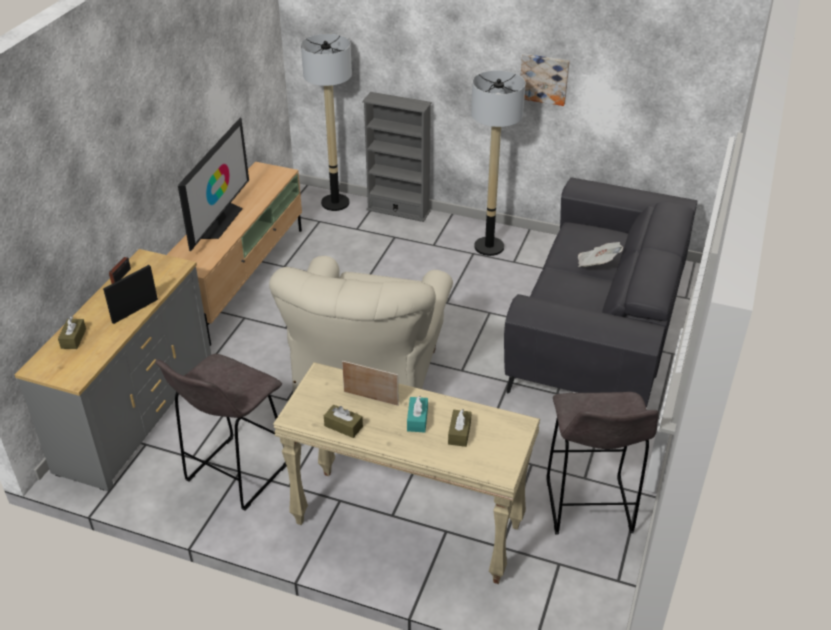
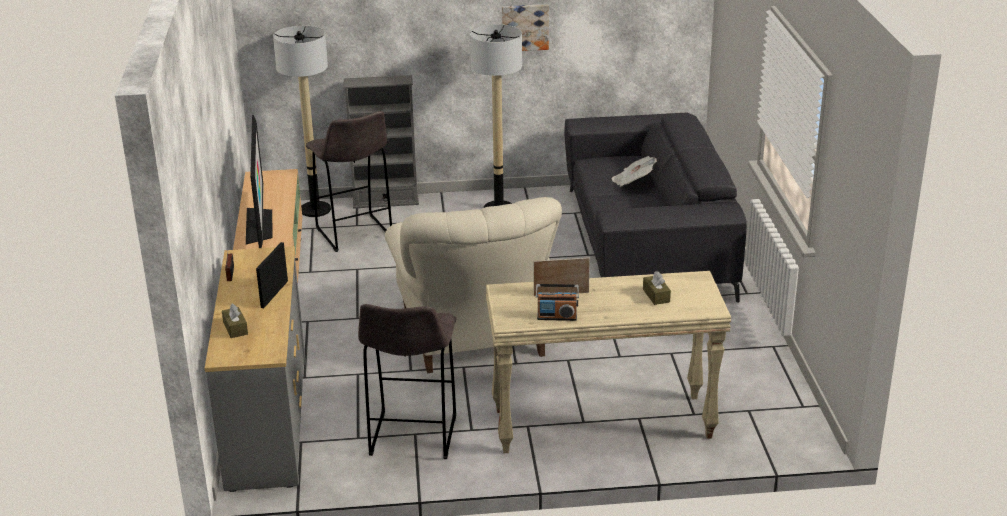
camera: 25 degrees left, 10 degrees down
brown tissue box [324,405,363,438] -> radio [535,284,579,321]
turquoise tissue box [407,396,428,432] -> none
grey stool [546,392,659,534] -> grey stool moved to [306,111,392,252]

